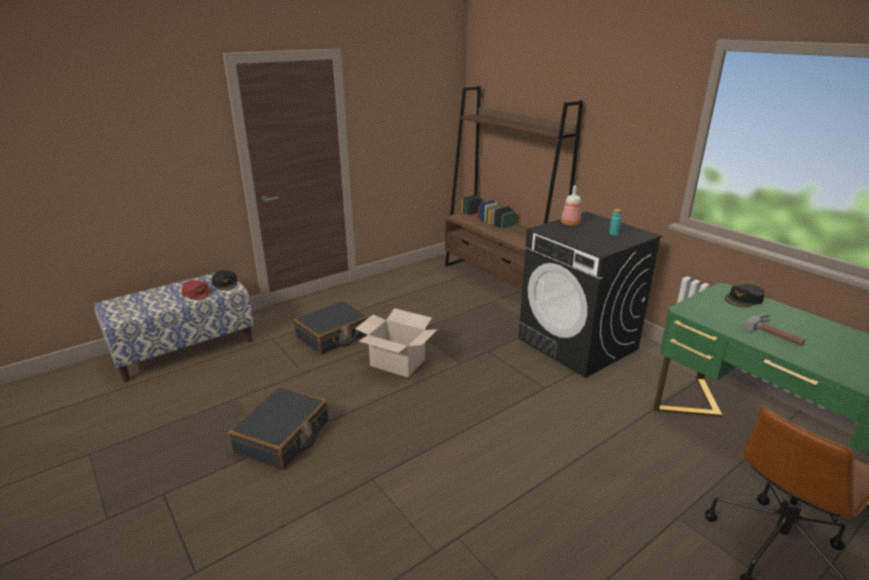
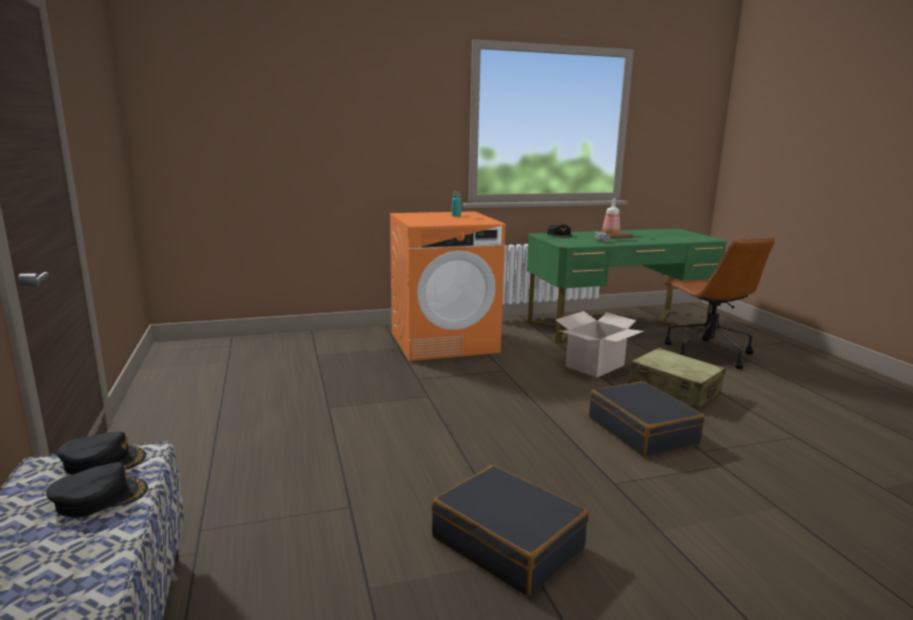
camera: 70 degrees left, 10 degrees down
red cap [182,280,212,300] -> black cap [46,462,148,517]
black suitcase [294,301,369,354] -> black suitcase moved to [589,381,705,457]
cardboard box [355,308,438,377] -> cardboard box moved to [556,311,644,377]
brown bookcase [445,86,583,288] -> none
black washing machine [518,212,662,378] -> orange washing machine [390,211,506,361]
bottle [561,186,581,226] -> bottle moved to [602,198,620,234]
none -> beige suitcase [628,348,726,411]

